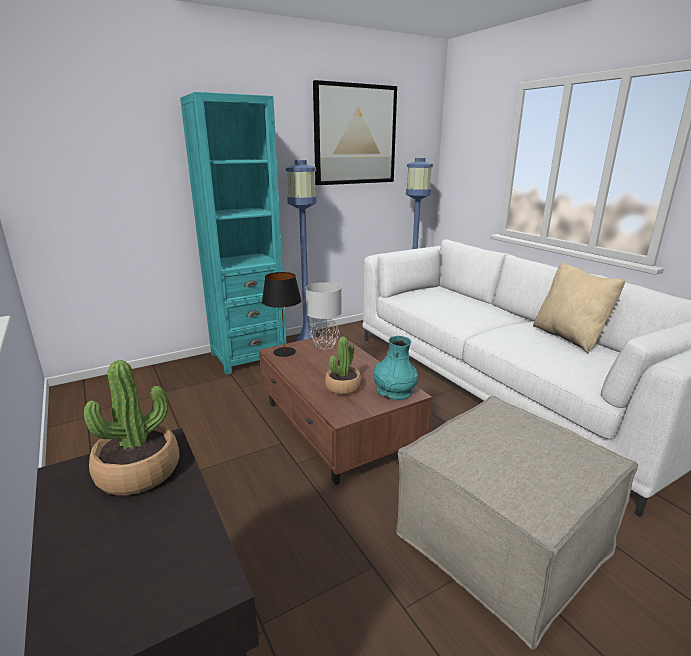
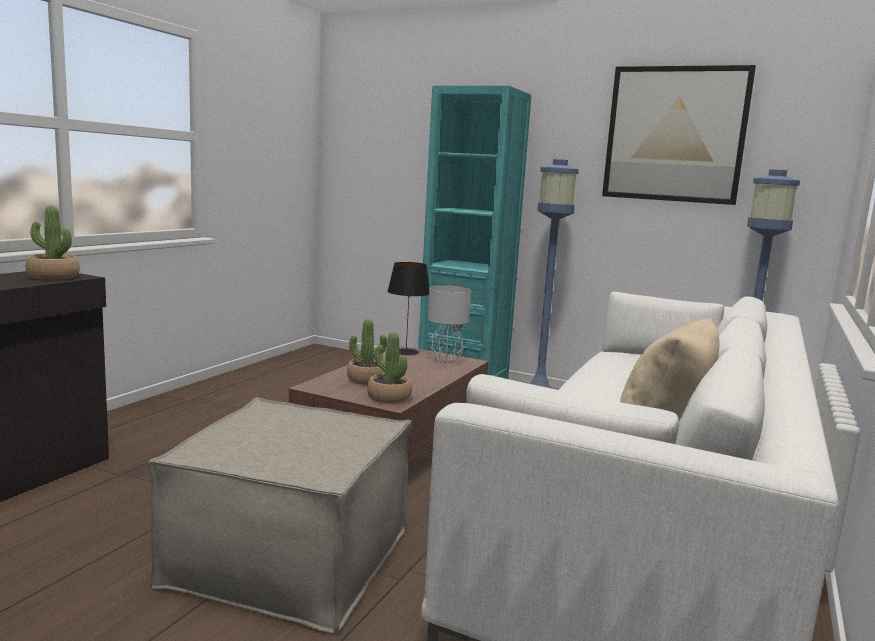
camera: 55 degrees right, 10 degrees down
turquoise vase [373,336,418,400] -> potted plant [367,332,412,403]

